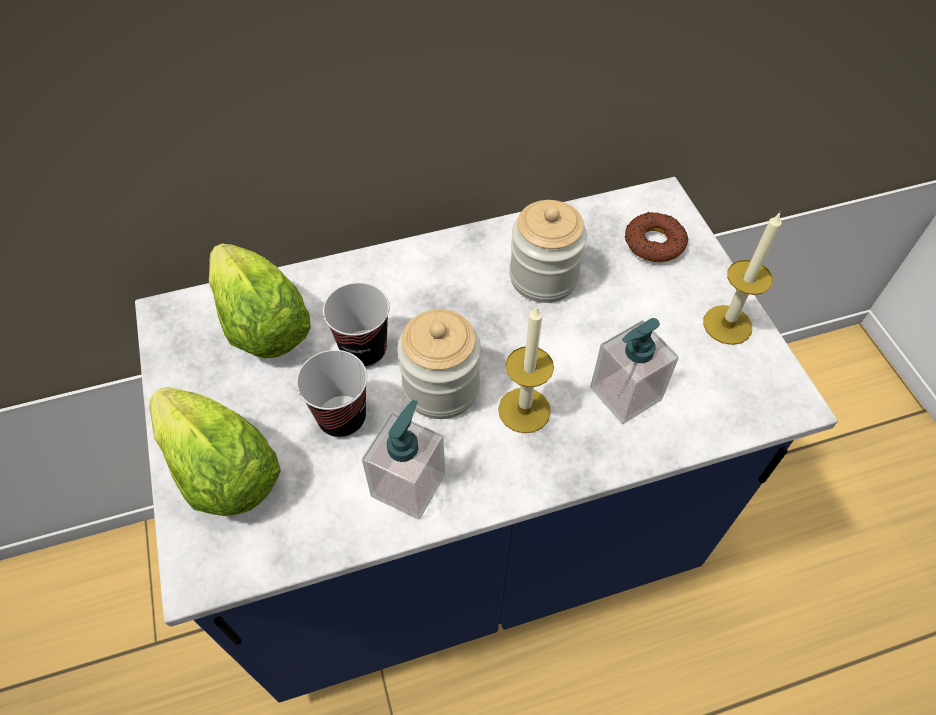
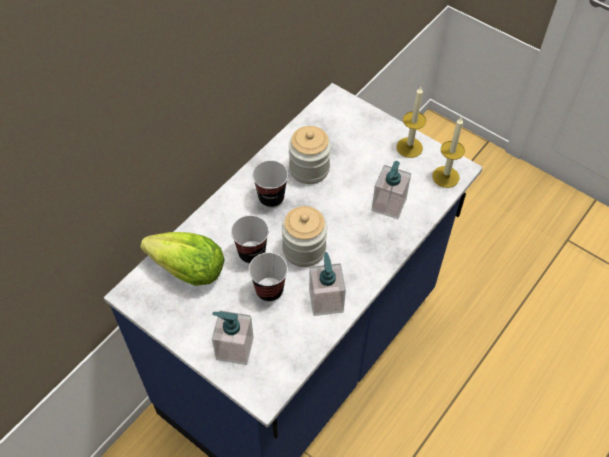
camera: 35 degrees left, 0 degrees up
lettuce [149,388,281,516] -> soap dispenser [212,310,254,365]
candle [498,305,554,433] -> candle moved to [432,117,465,188]
donut [625,212,688,262] -> none
none -> cup [252,160,288,208]

